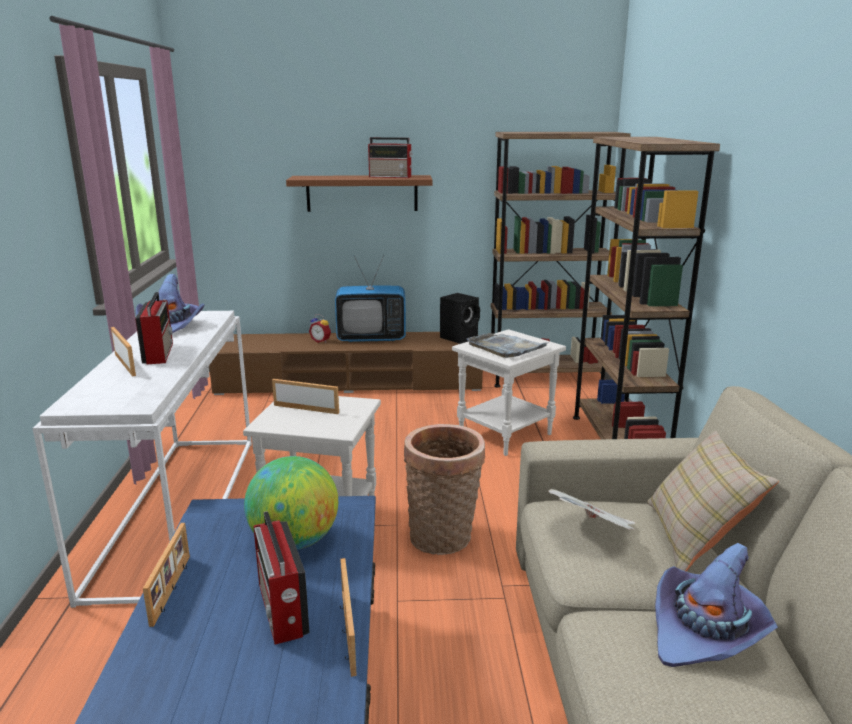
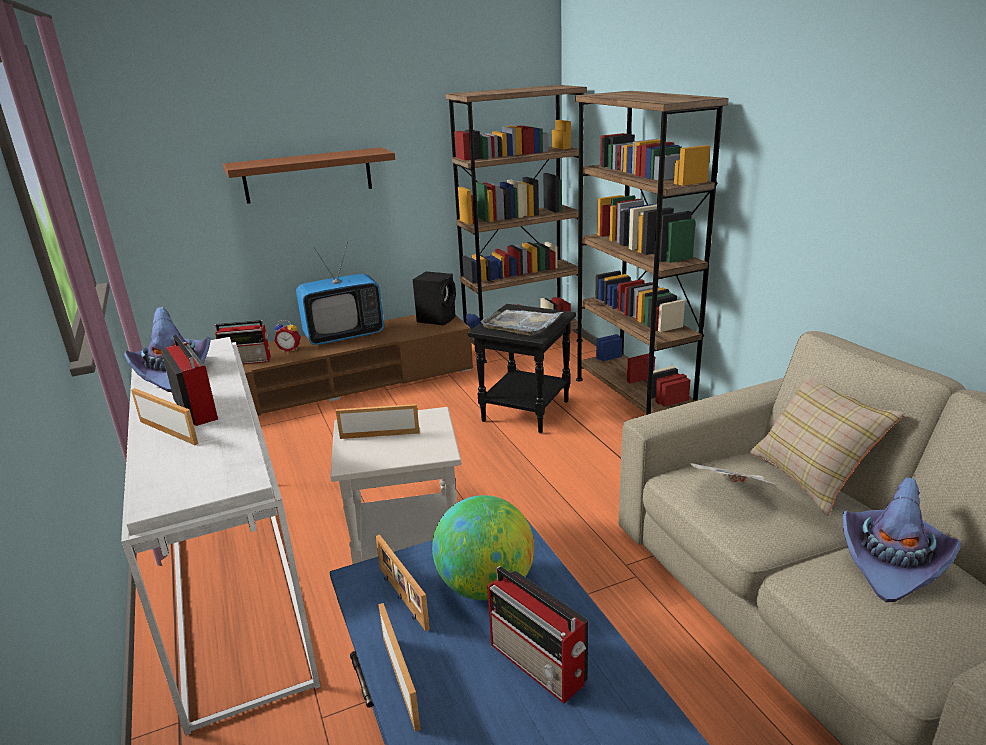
camera: 20 degrees left, 5 degrees up
picture frame [340,558,357,677] -> picture frame moved to [375,534,430,632]
radio [368,137,412,178] -> radio moved to [215,320,271,364]
basket [404,424,485,555] -> none
white side table [452,329,566,456] -> black side table [468,304,576,433]

